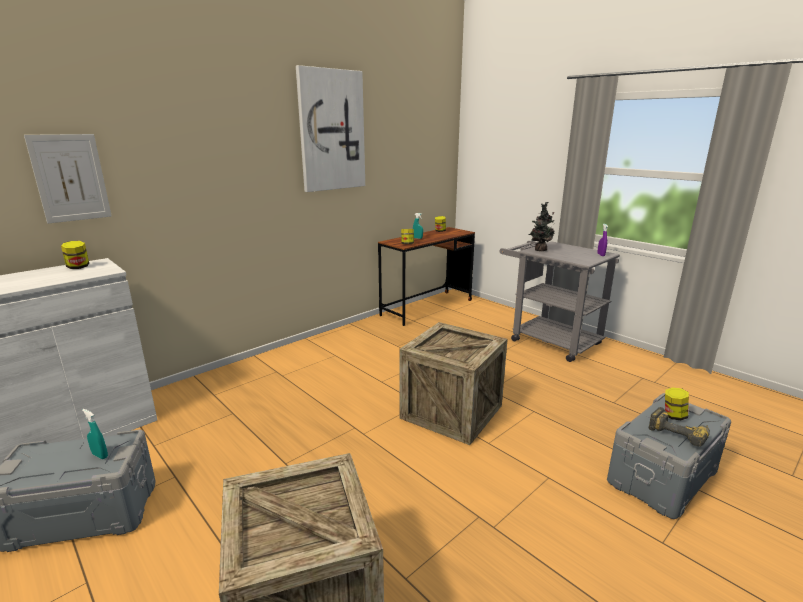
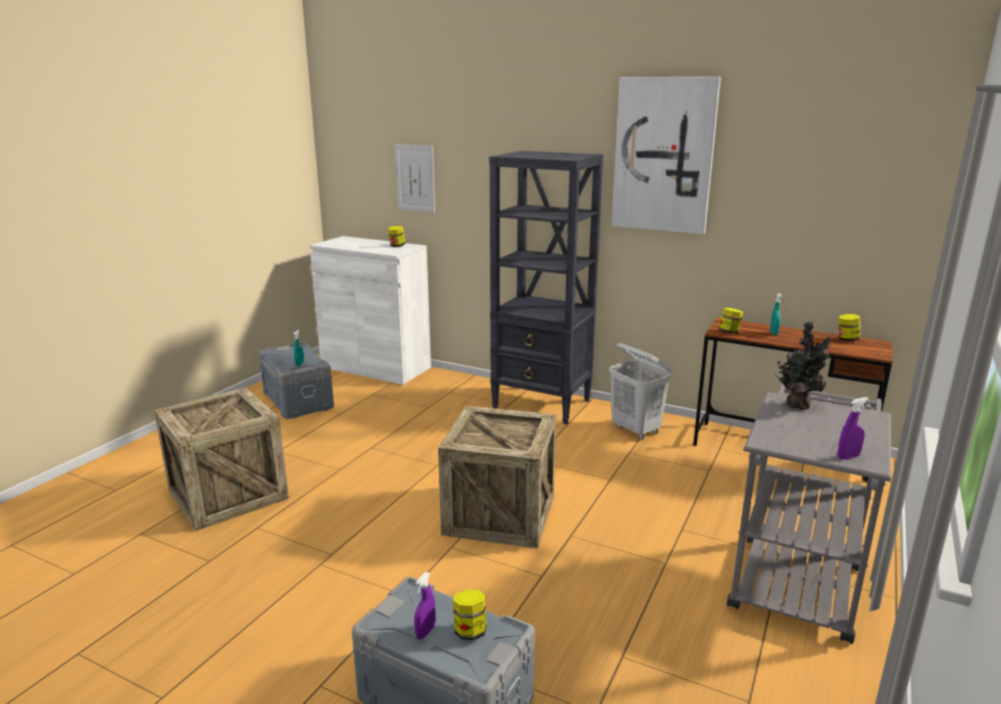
camera: 70 degrees right, 0 degrees up
power drill [649,407,710,446] -> purple spray bottle [414,572,436,639]
none -> black bookcase [489,151,603,425]
none -> white laundry basket [609,343,671,440]

